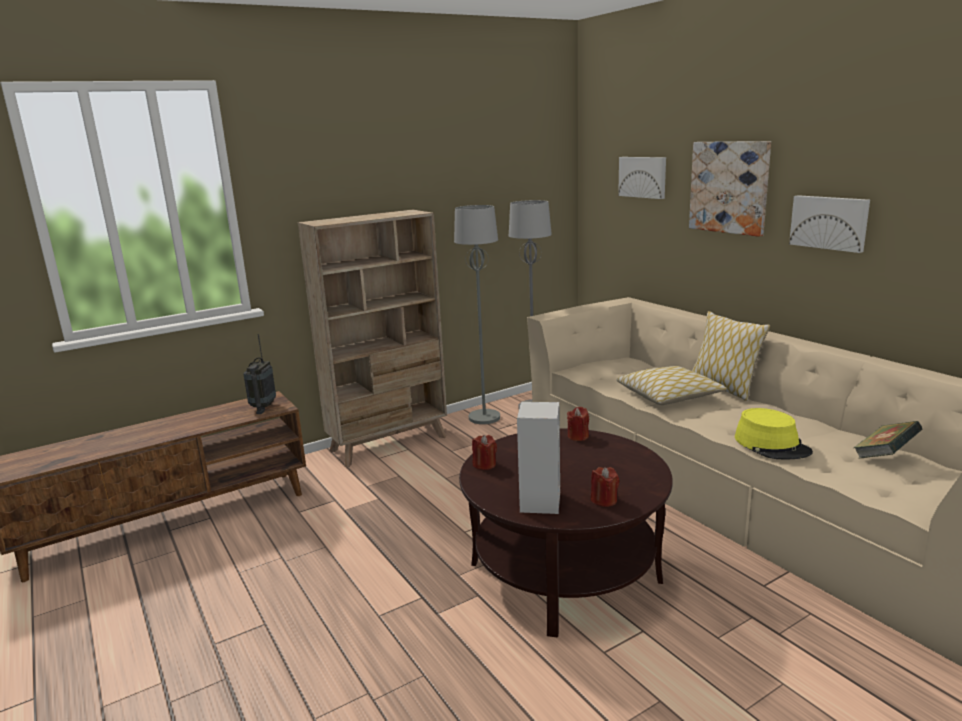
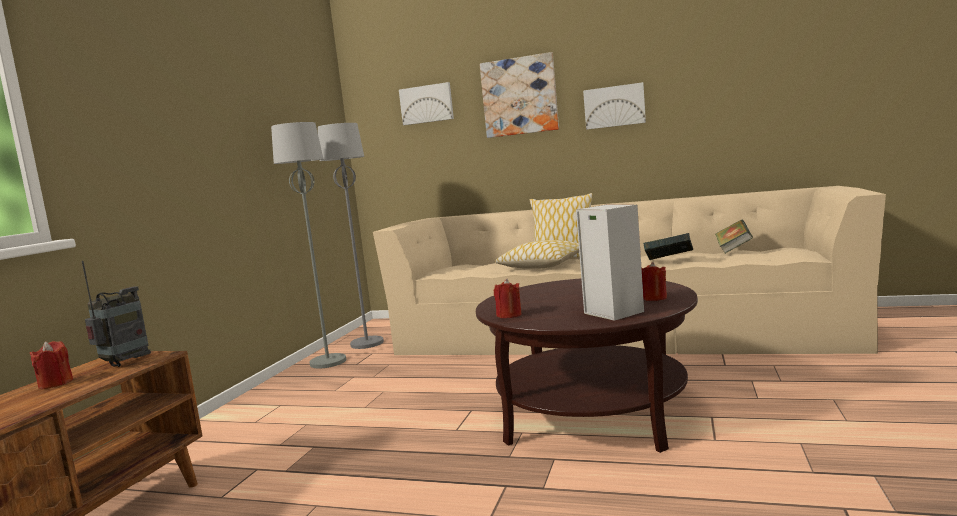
camera: 40 degrees left, 10 degrees down
radio [243,334,276,414] -> radio turned 120 degrees counterclockwise [82,261,151,367]
beige bookcase [298,209,447,467] -> none
red candle [567,407,589,441] -> red candle moved to [30,341,73,389]
yellow hat [735,408,813,459] -> book [643,233,693,260]

